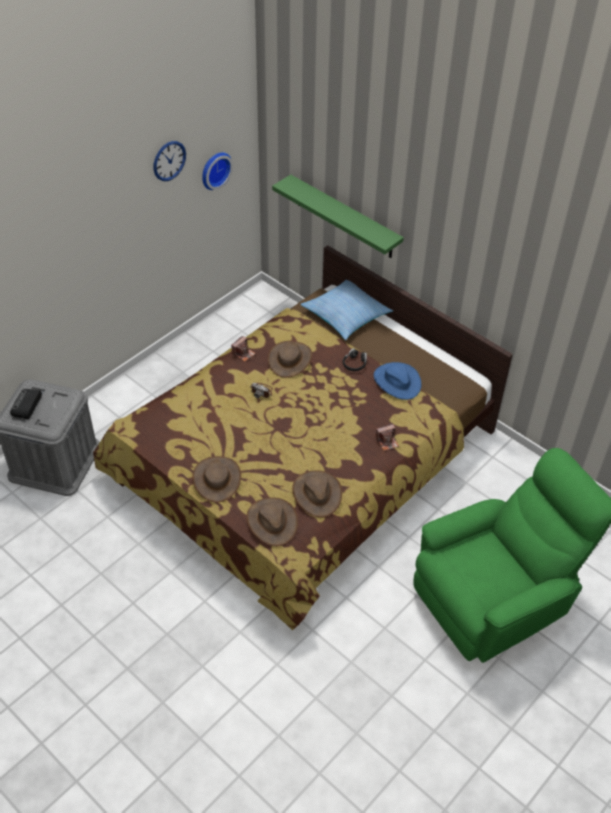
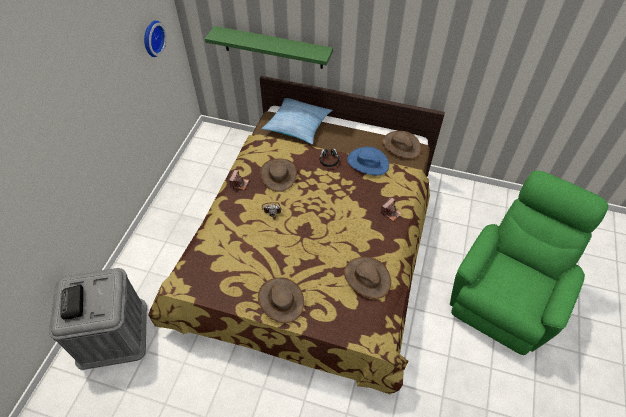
camera: 25 degrees left, 5 degrees up
wall clock [153,141,186,181] -> none
brown hat [247,497,298,546] -> brown hat moved to [382,131,421,159]

